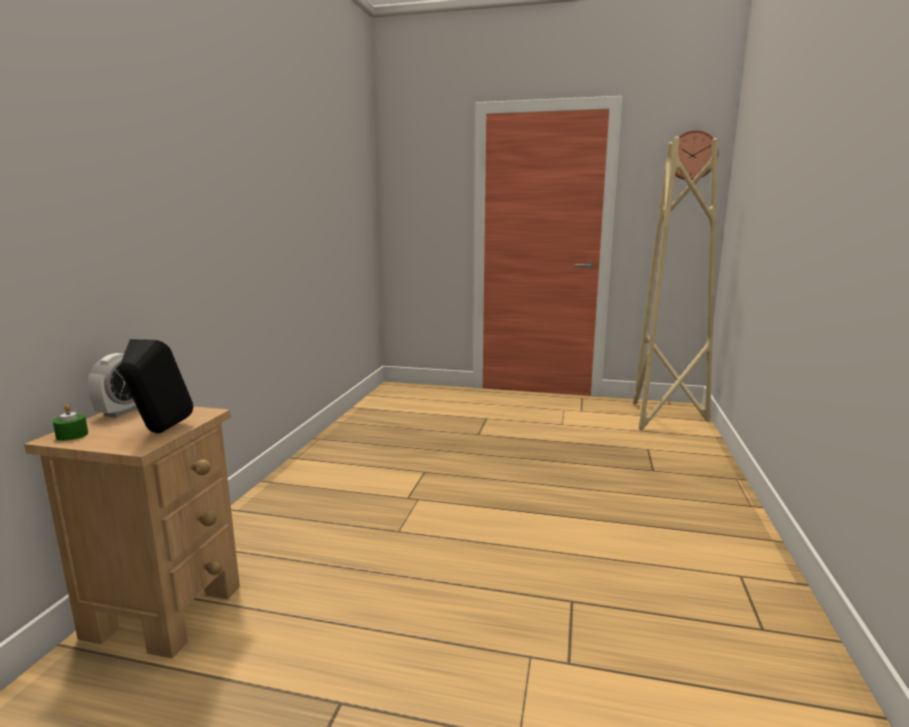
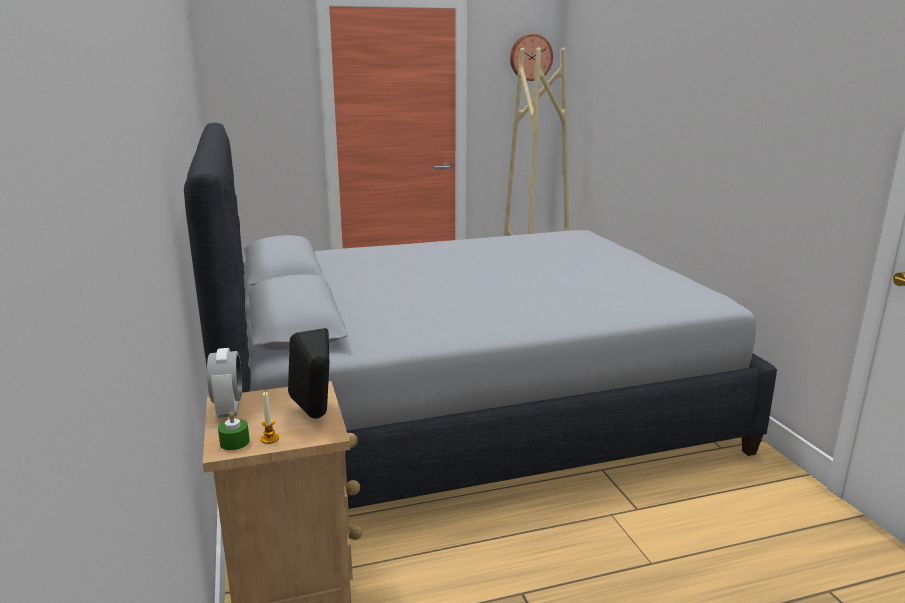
camera: 30 degrees left, 5 degrees up
none -> grey bed [184,123,777,509]
none -> candle [261,392,279,444]

